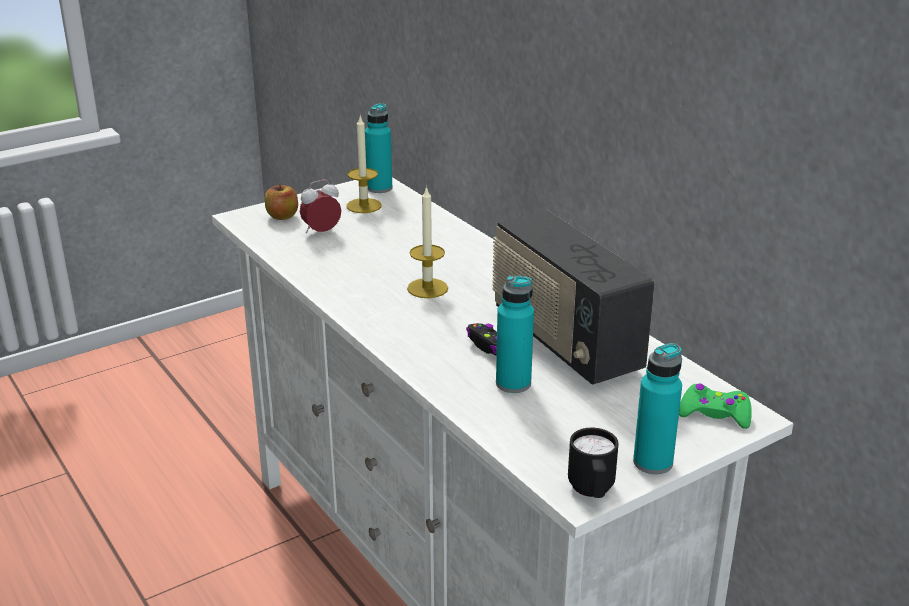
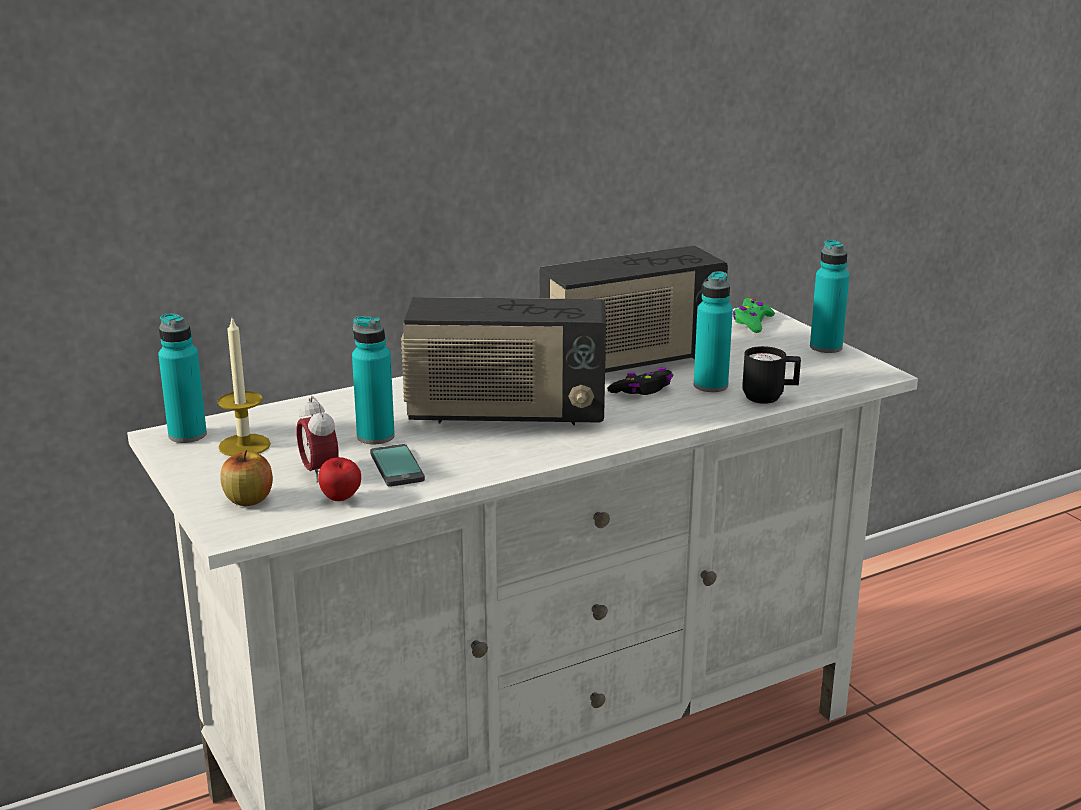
camera: 85 degrees left, 5 degrees down
candle [407,186,448,298] -> radio [401,297,606,425]
black mug [568,428,619,498] -> black mug moved to [742,346,801,404]
none -> apple [318,457,361,501]
none -> turquoise bottle [352,316,395,444]
none -> phone [370,444,425,487]

